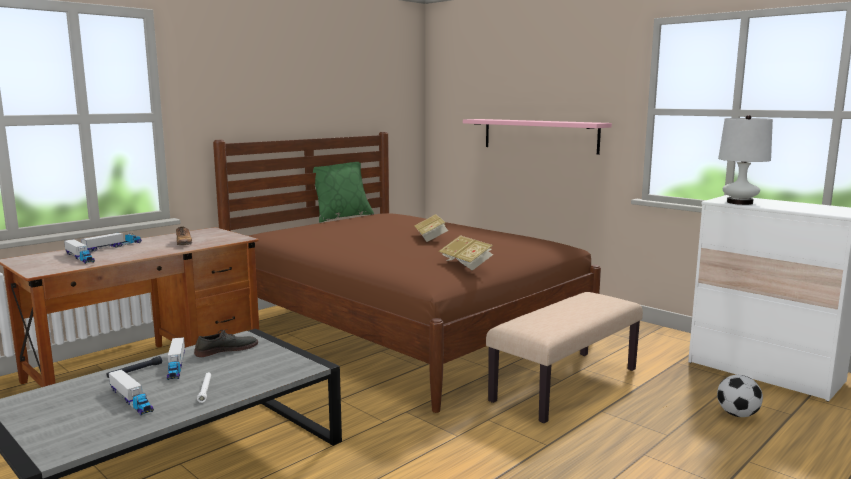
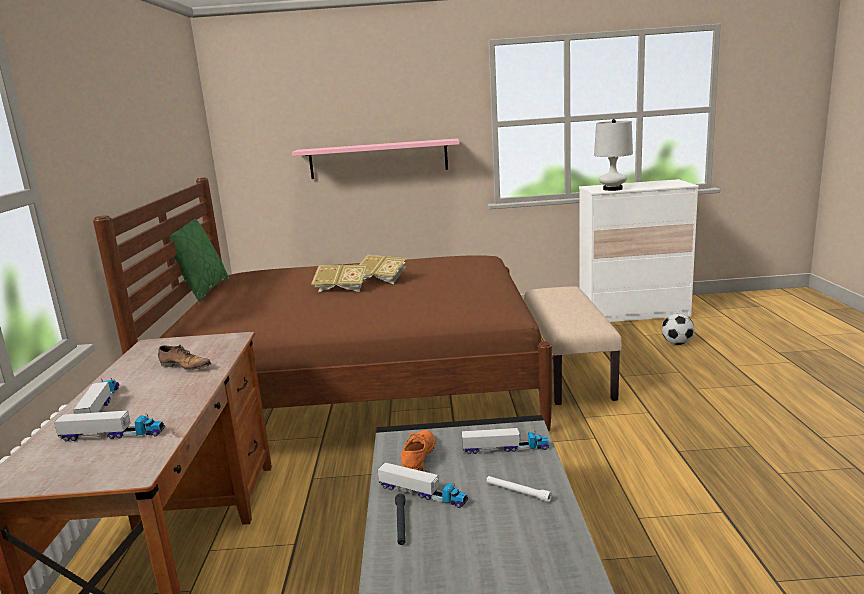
camera: 45 degrees left, 5 degrees up
toy truck [109,369,154,415] -> toy truck moved to [462,428,549,454]
grey shoe [194,329,258,357] -> orange shoe [401,430,435,471]
book [439,235,493,271] -> book moved to [311,265,367,292]

